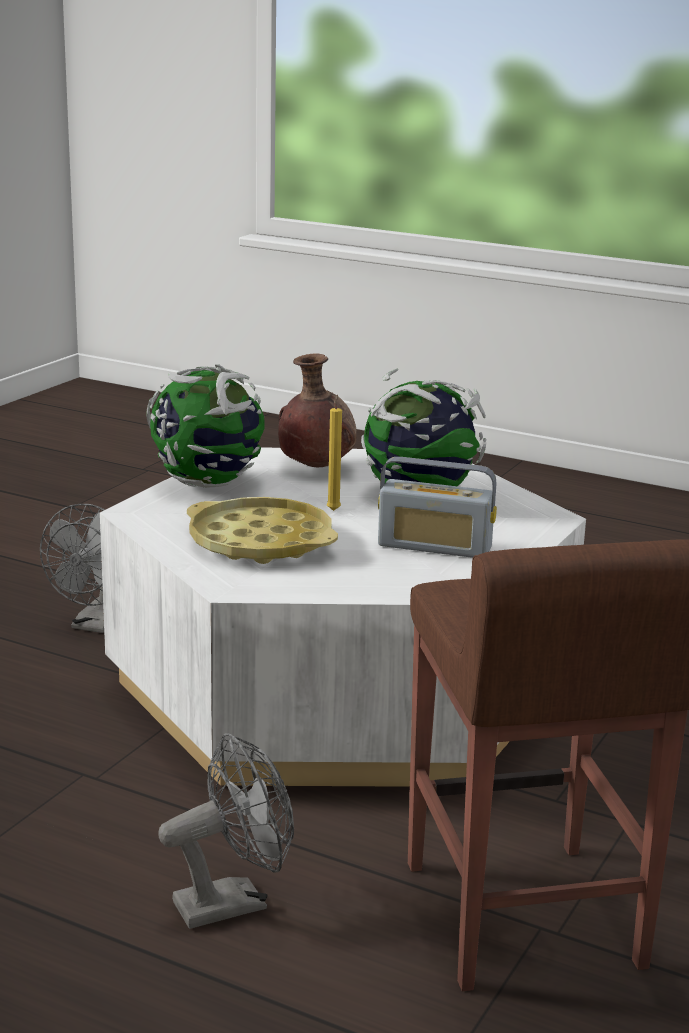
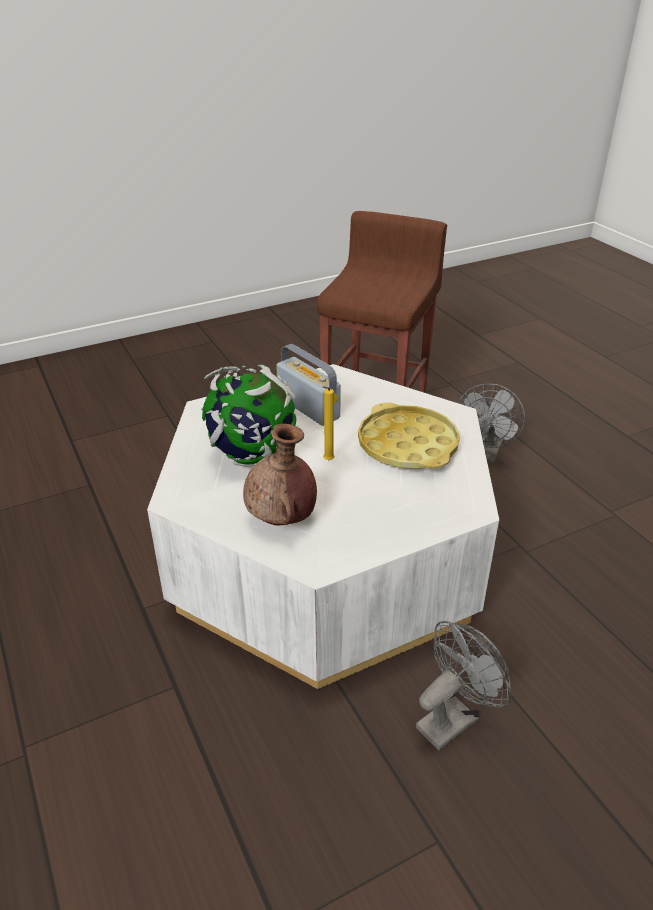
camera: 145 degrees left, 15 degrees up
globe [146,364,265,488] -> none
grey fan [158,733,294,929] -> grey fan turned 75 degrees counterclockwise [458,383,525,464]

